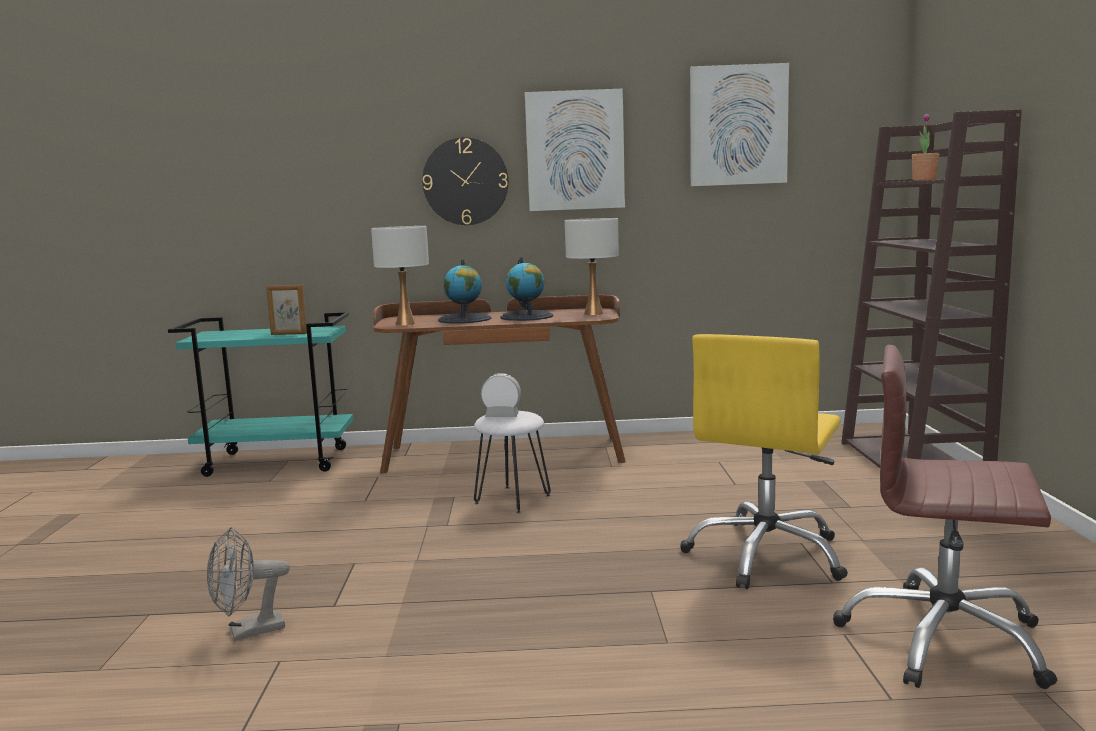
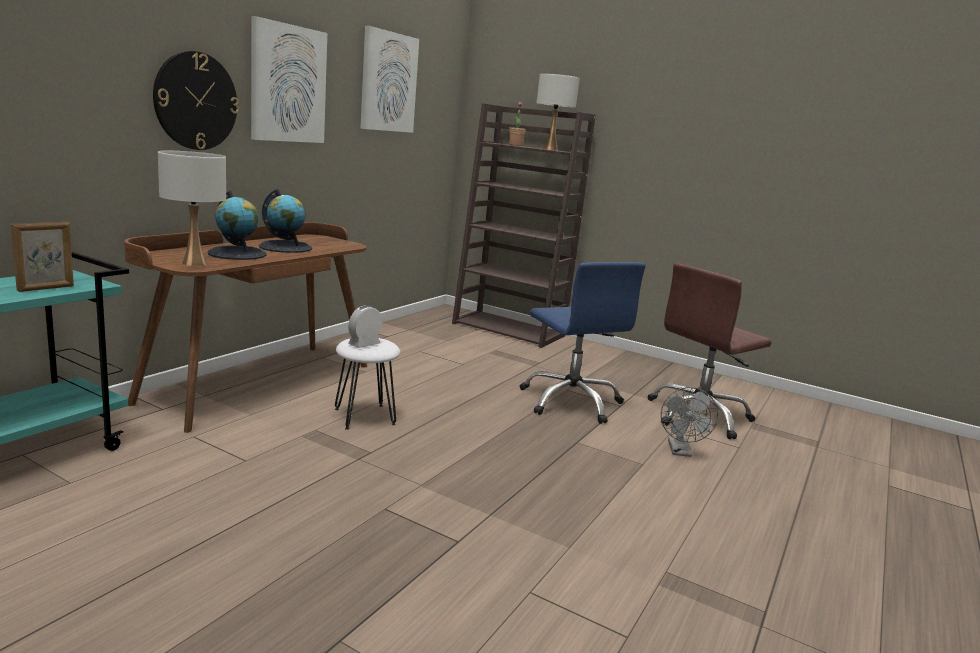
camera: 60 degrees left, 5 degrees up
grey fan [207,527,290,641] -> grey fan moved to [661,387,718,457]
white table lamp [565,218,619,315] -> white table lamp moved to [536,74,580,151]
yellow office chair [680,334,848,589] -> blue office chair [520,262,646,424]

